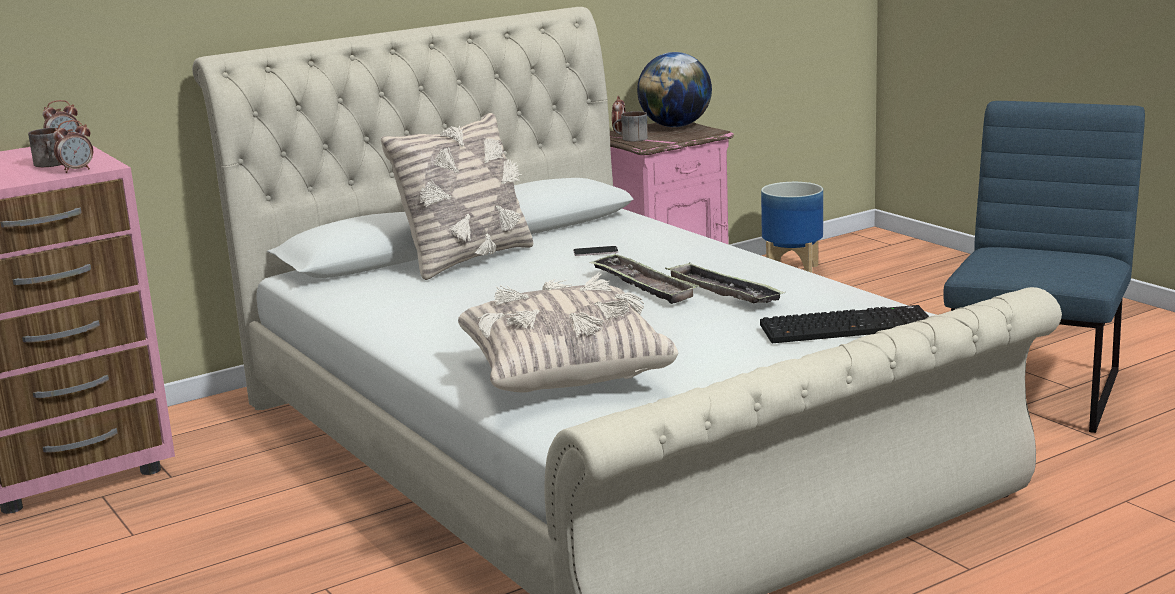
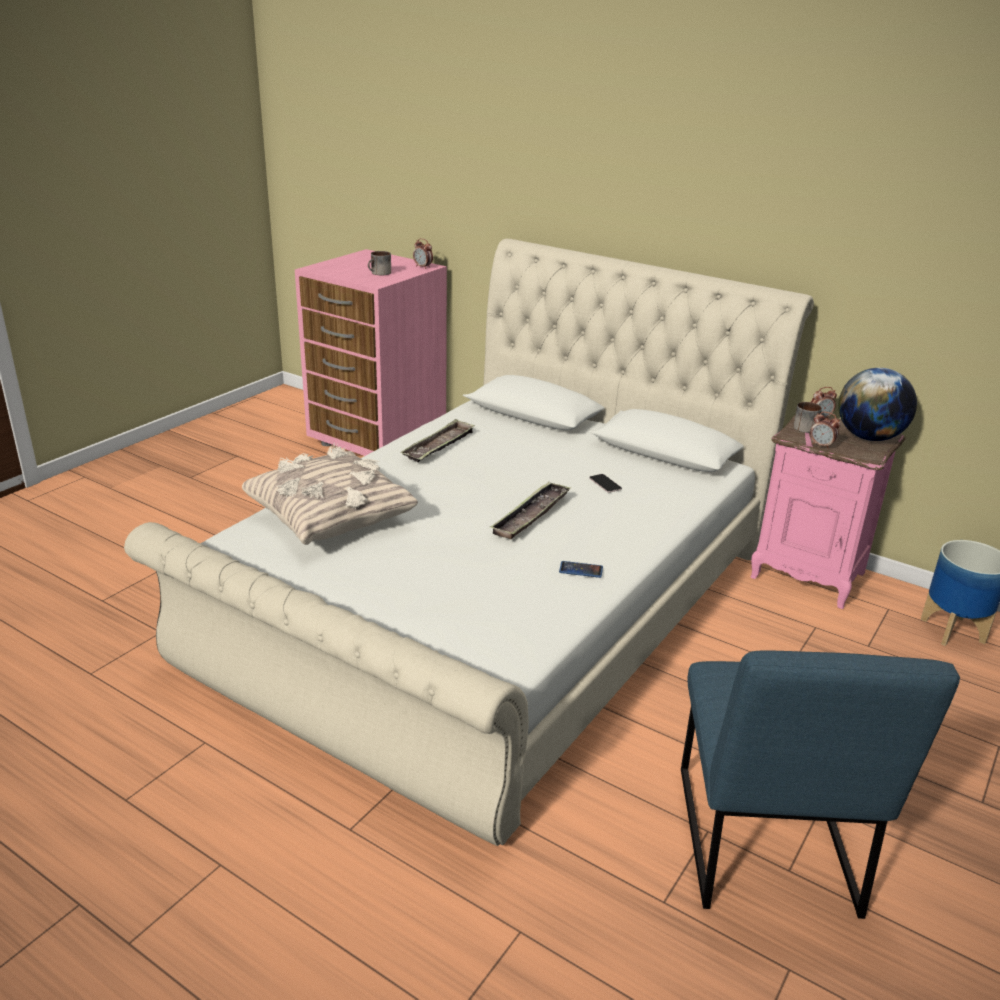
camera: 65 degrees right, 10 degrees up
alarm clock [53,120,93,173] -> alarm clock moved to [810,412,841,449]
beige pillow [381,113,533,280] -> none
tray [665,263,785,303] -> tray moved to [400,419,475,462]
keyboard [760,305,929,343] -> none
blue chair [943,101,1145,433] -> blue chair turned 90 degrees clockwise [681,650,960,919]
none -> phone [559,561,603,578]

